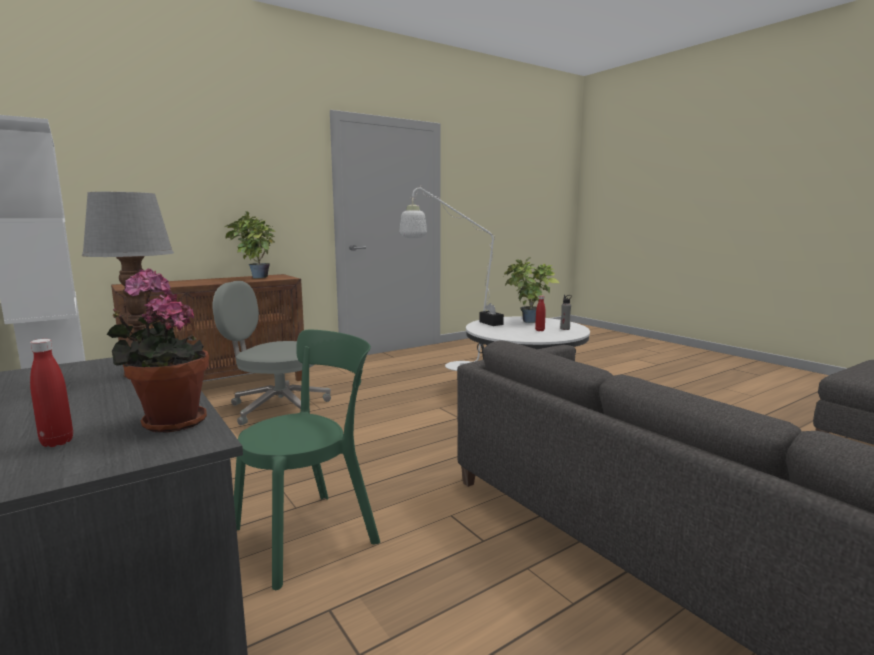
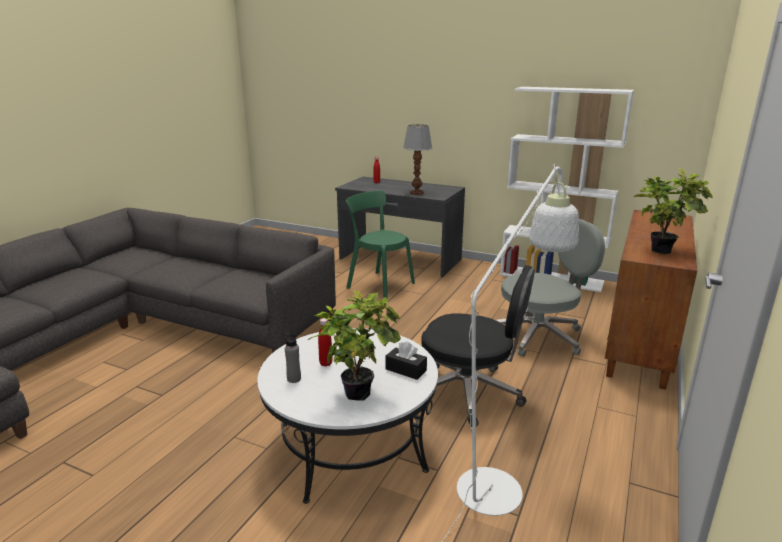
camera: 150 degrees right, 10 degrees up
potted plant [107,269,209,432] -> none
green chair [234,330,380,590] -> green chair turned 105 degrees clockwise [346,190,415,299]
none -> black office chair [421,265,535,427]

